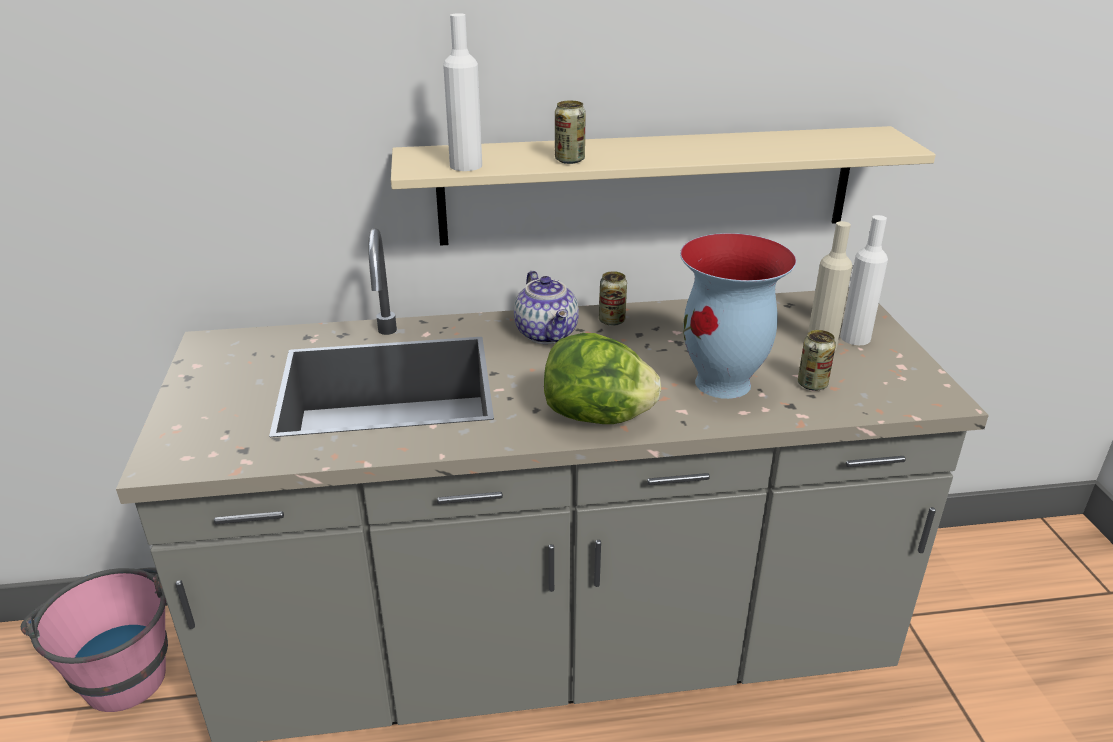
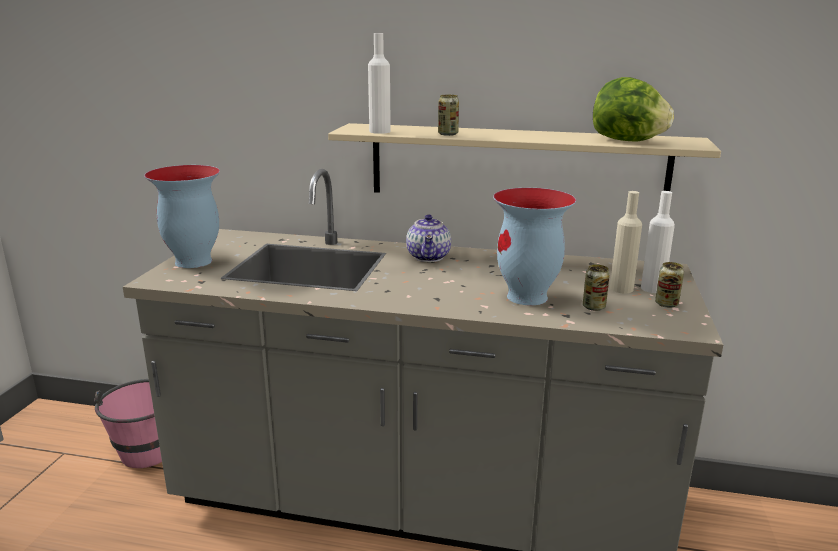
camera: 20 degrees right, 10 degrees down
lettuce [544,333,661,424] -> lettuce moved to [593,77,674,141]
can [599,271,627,326] -> can moved to [655,262,684,308]
none -> vase [144,165,220,268]

